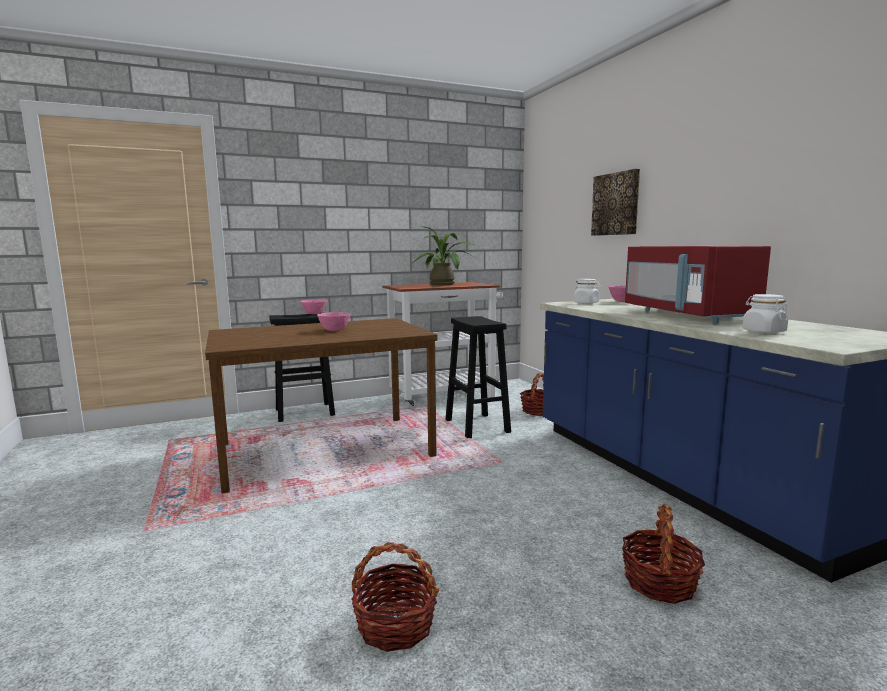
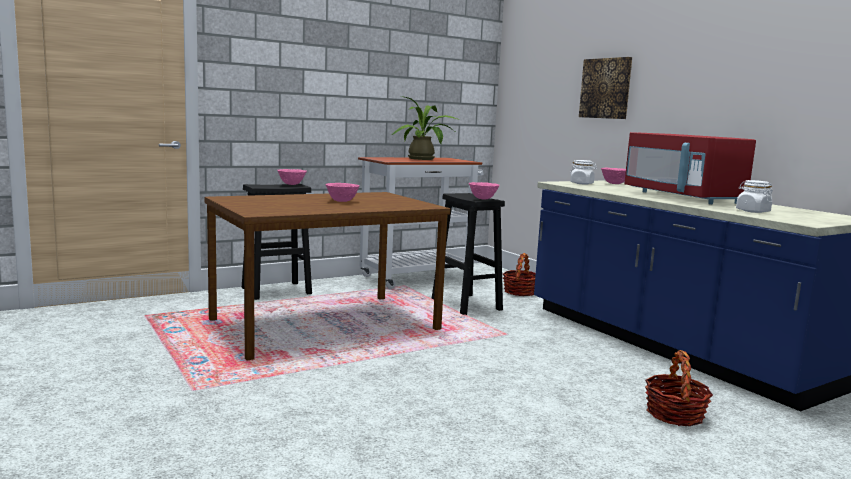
camera: 10 degrees left, 0 degrees up
basket [351,542,440,652] -> none
none -> pink bowl [469,182,500,200]

